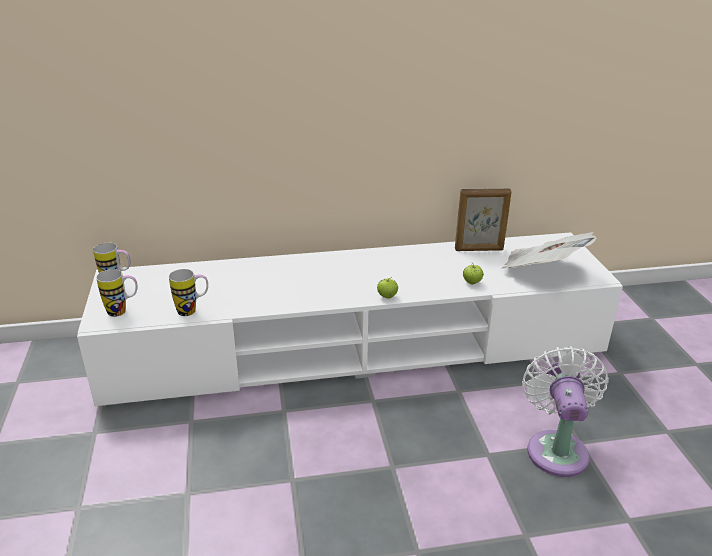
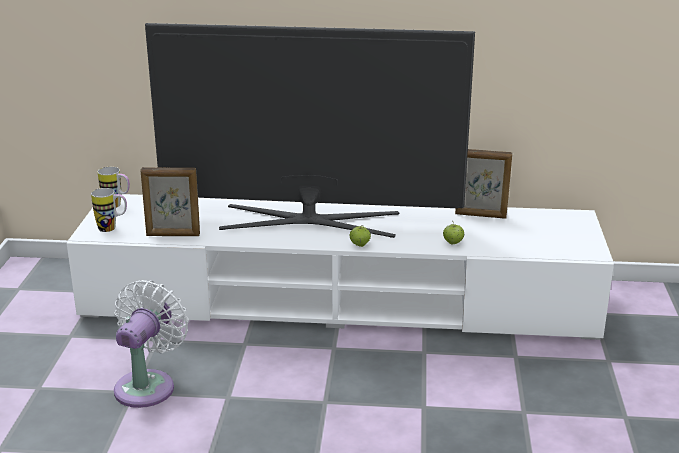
camera: 15 degrees right, 5 degrees down
mug [169,269,208,316] -> picture frame [140,167,200,236]
newspaper [502,232,596,269] -> none
white fan [522,346,609,477] -> white fan moved to [114,280,189,408]
none -> television [145,23,475,238]

